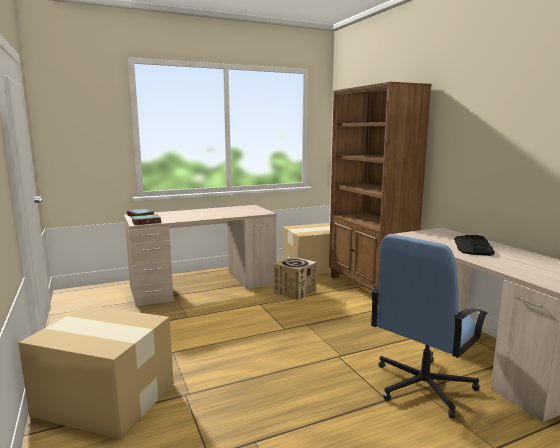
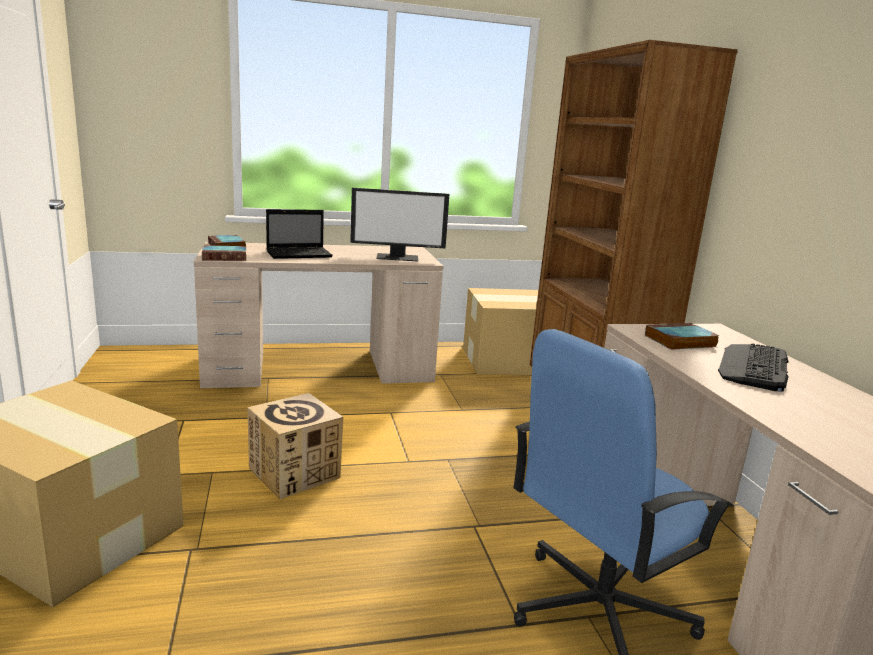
camera: 10 degrees right, 5 degrees up
cardboard box [274,256,317,300] -> cardboard box moved to [247,393,343,499]
none -> laptop [266,209,333,259]
none -> monitor [350,188,449,261]
none -> book [645,323,720,350]

